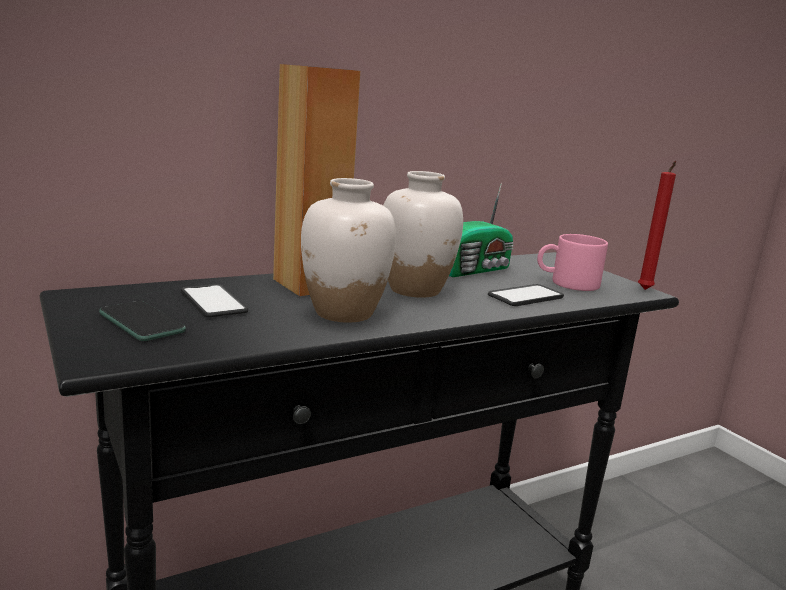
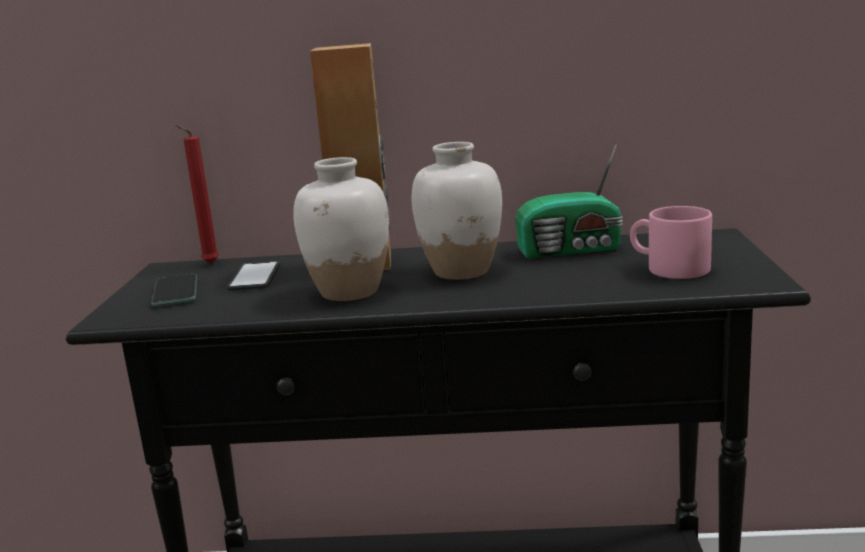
camera: 35 degrees right, 0 degrees up
phone [488,284,564,306] -> none
red candle [638,161,676,290] -> red candle moved to [176,125,219,264]

